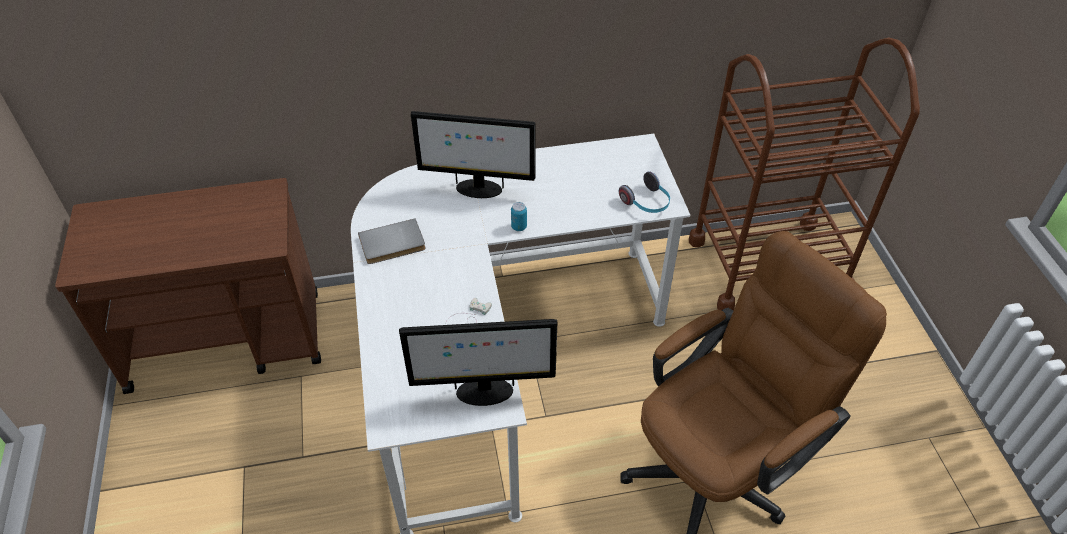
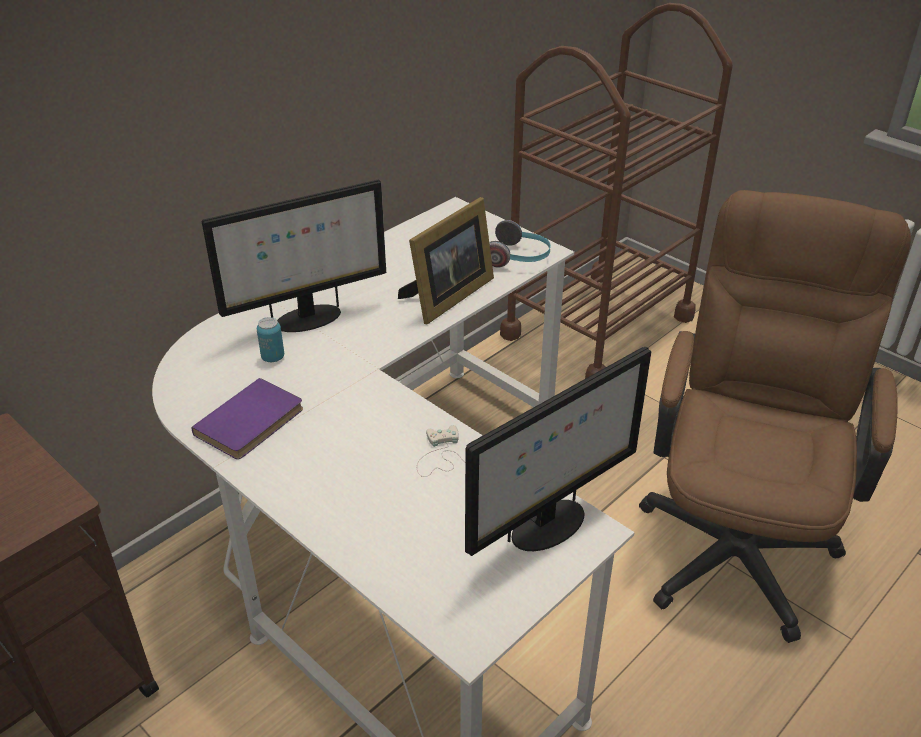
camera: 35 degrees left, 10 degrees down
grey book [358,218,426,264] -> purple book [191,378,303,459]
can [511,202,527,231] -> can moved to [257,317,284,362]
none -> picture frame [398,197,494,324]

